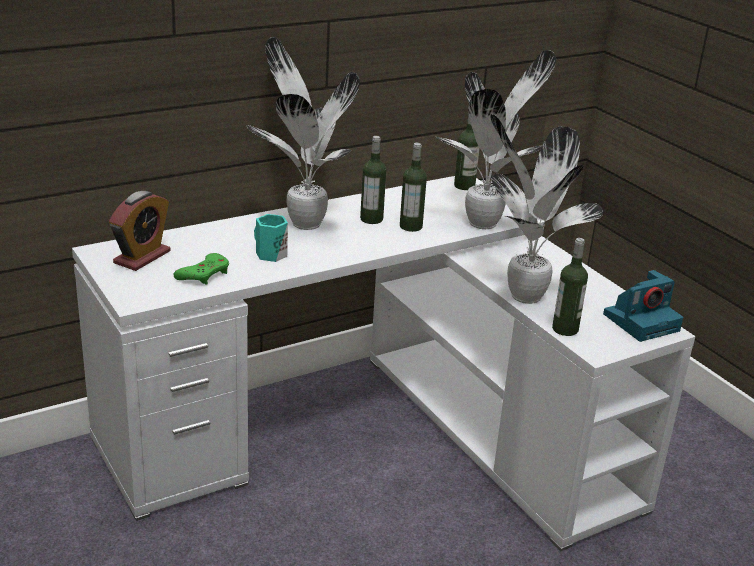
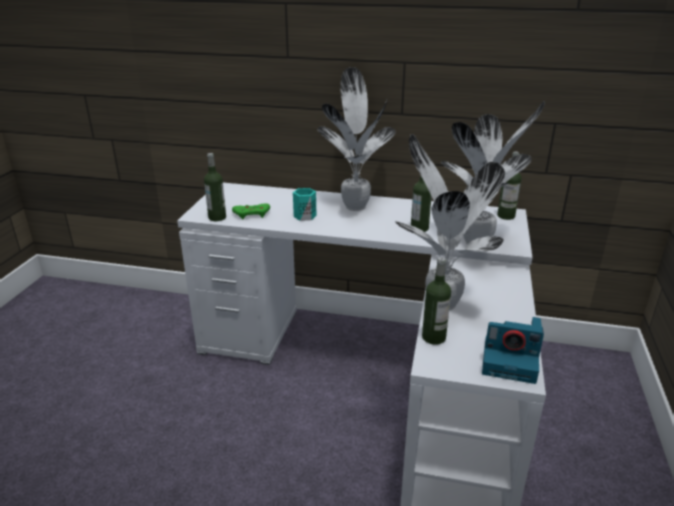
camera: 45 degrees right, 0 degrees up
alarm clock [109,191,171,271] -> none
bottle [360,136,386,224] -> bottle moved to [204,153,226,221]

